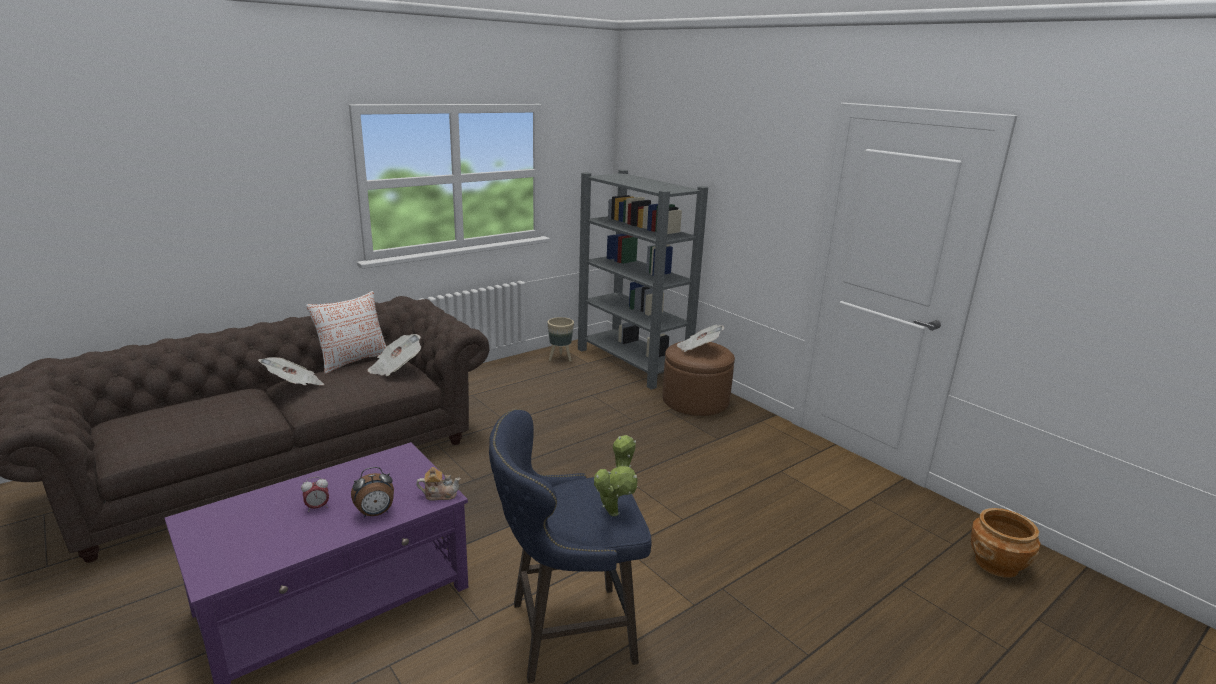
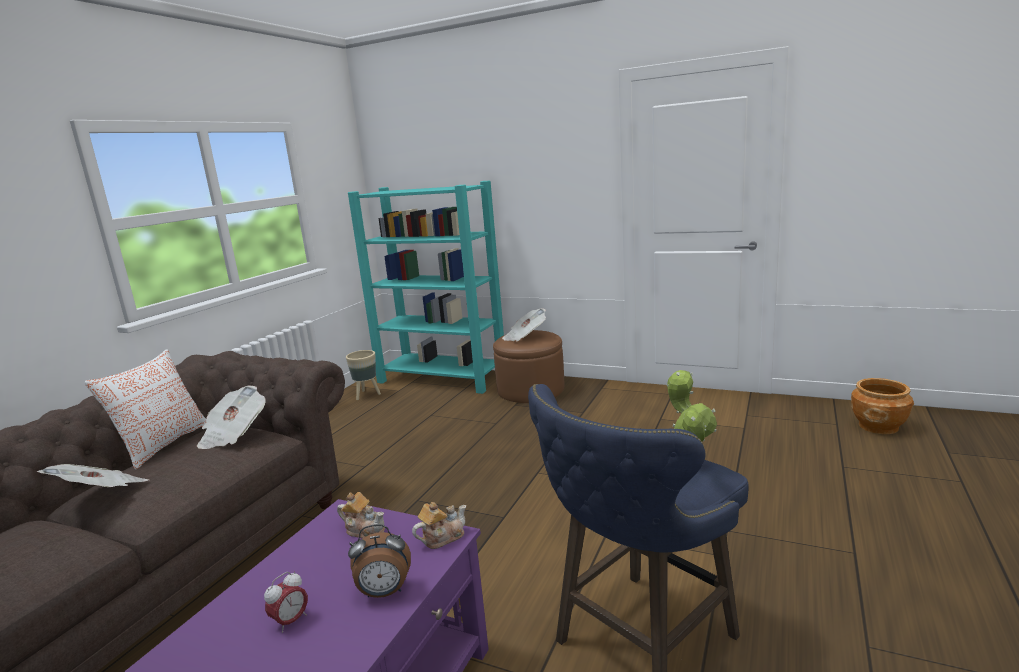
camera: 25 degrees left, 5 degrees down
alarm clock [351,467,394,517] -> alarm clock turned 45 degrees clockwise [348,524,411,598]
grey bookcase [578,169,708,390] -> turquoise bookcase [348,180,504,394]
none -> teapot [337,492,385,539]

